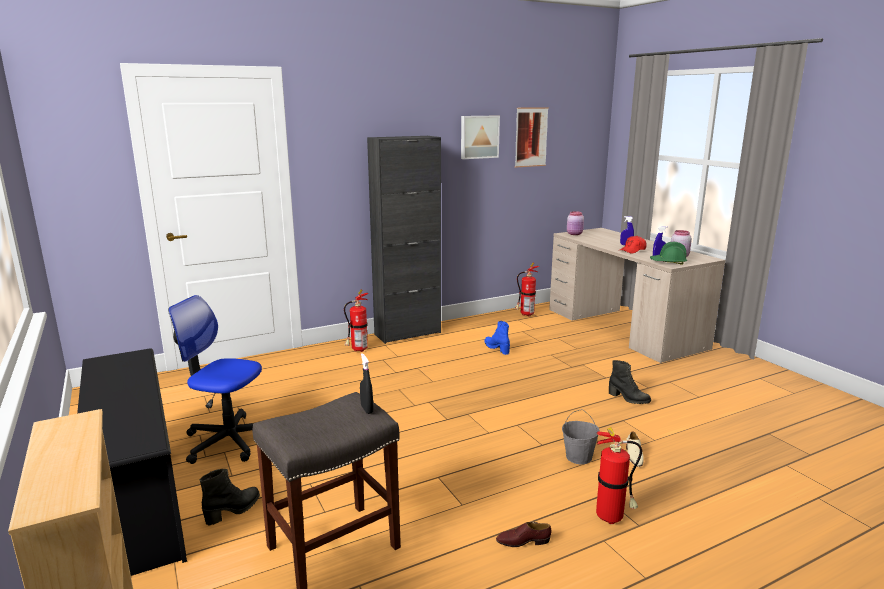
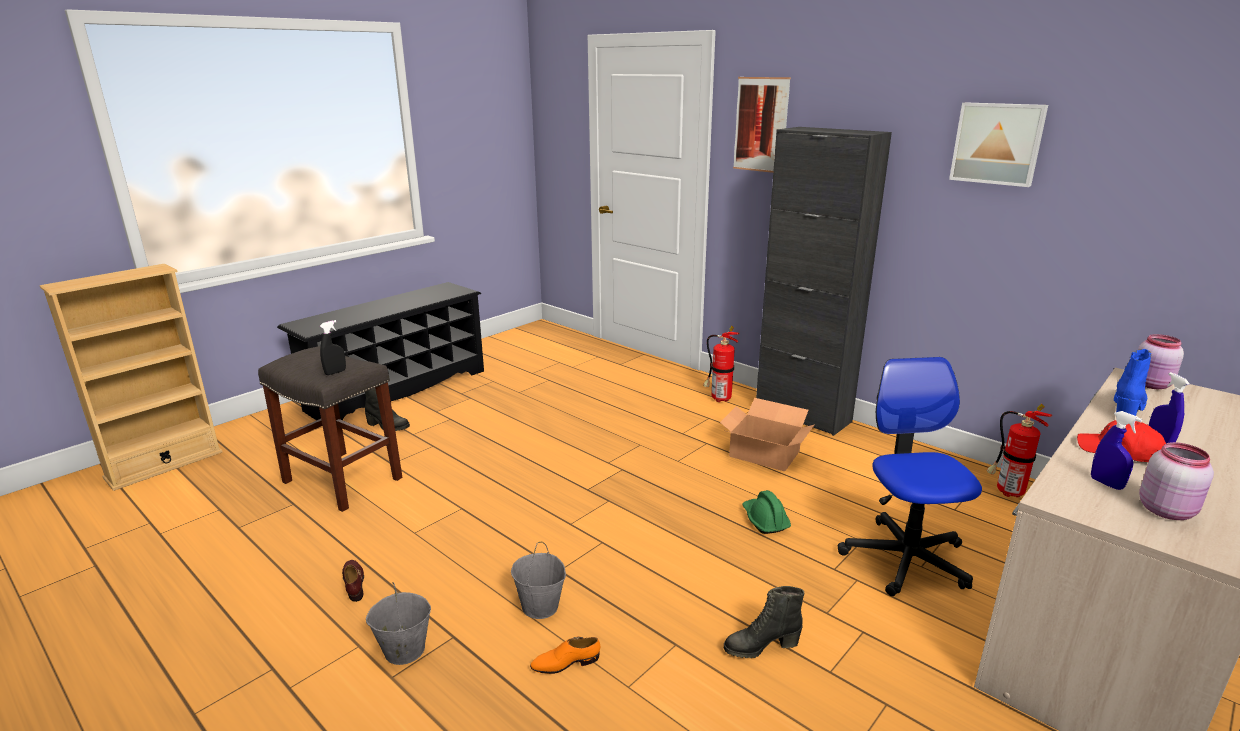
camera: 70 degrees right, 5 degrees up
office chair [168,295,262,464] -> office chair moved to [838,357,982,596]
blue boot [484,321,510,355] -> blue boot moved to [1114,349,1151,416]
picture [515,107,549,168] -> picture moved to [733,77,791,173]
fire extinguisher [596,427,642,524] -> grey bucket [366,582,431,665]
black boot [609,360,651,404] -> black boot turned 60 degrees clockwise [724,586,805,658]
beige shoe [626,432,644,467] -> orange shoe [530,637,600,674]
green hard hat [650,242,687,265] -> green hard hat moved to [742,490,791,534]
none -> cardboard box [720,398,815,471]

